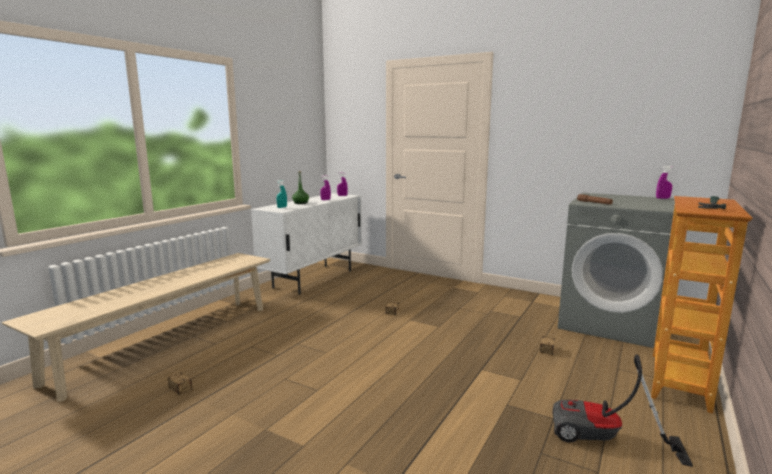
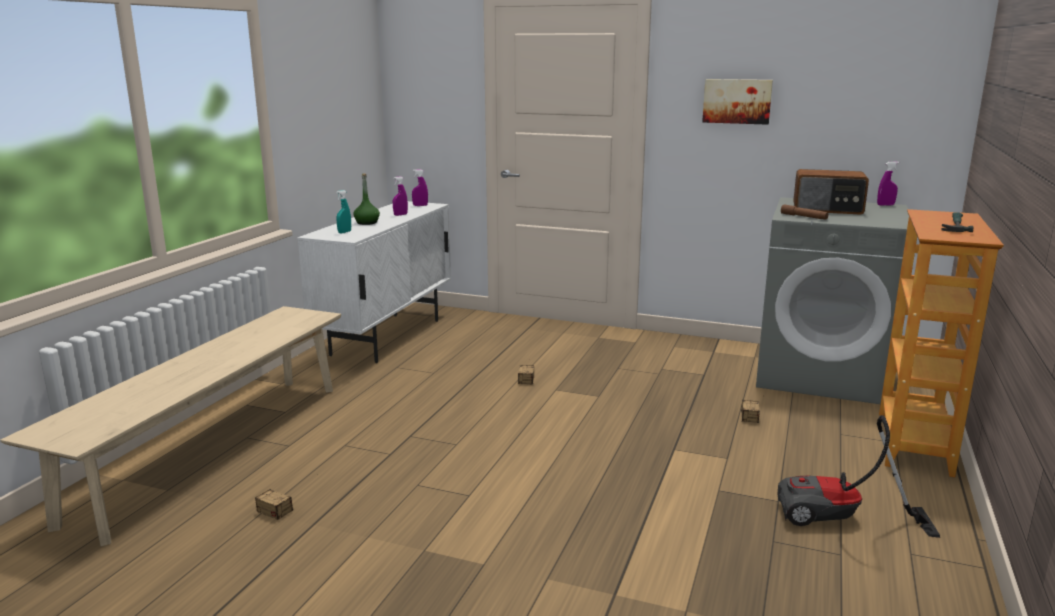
camera: 10 degrees left, 5 degrees up
none -> picture [702,79,773,125]
none -> radio [793,169,869,215]

